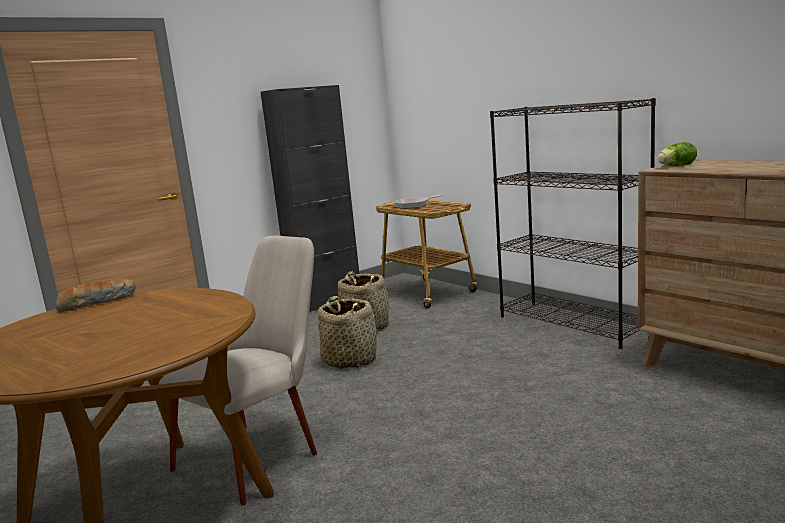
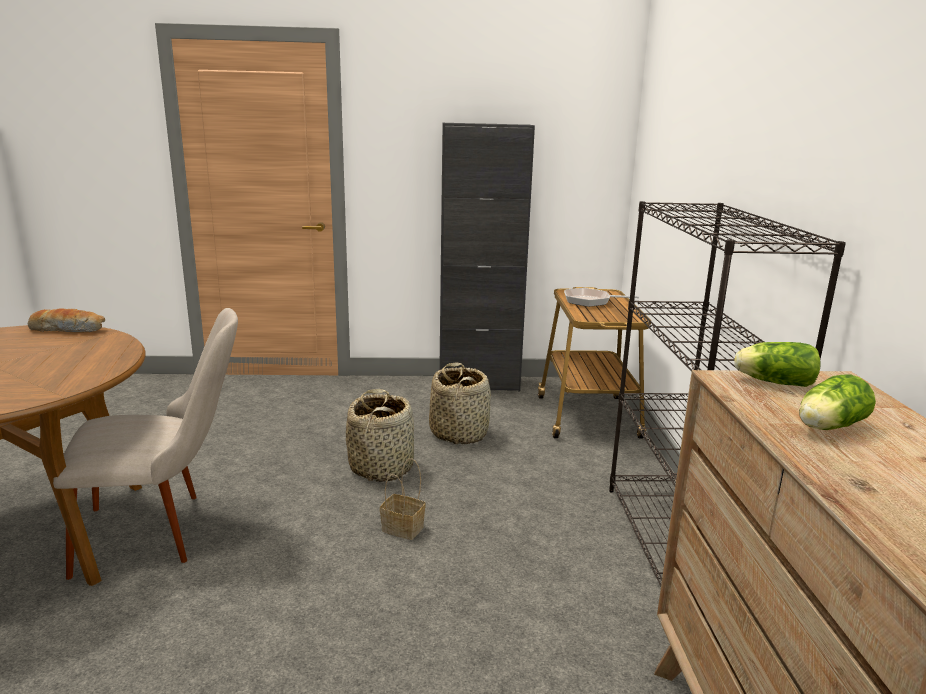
camera: 35 degrees right, 5 degrees up
none -> basket [380,458,426,540]
none -> lettuce [799,374,876,430]

